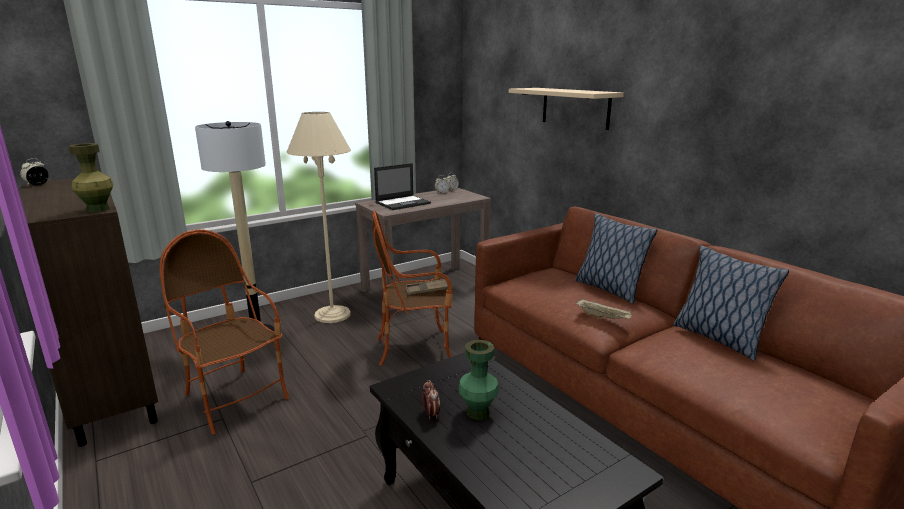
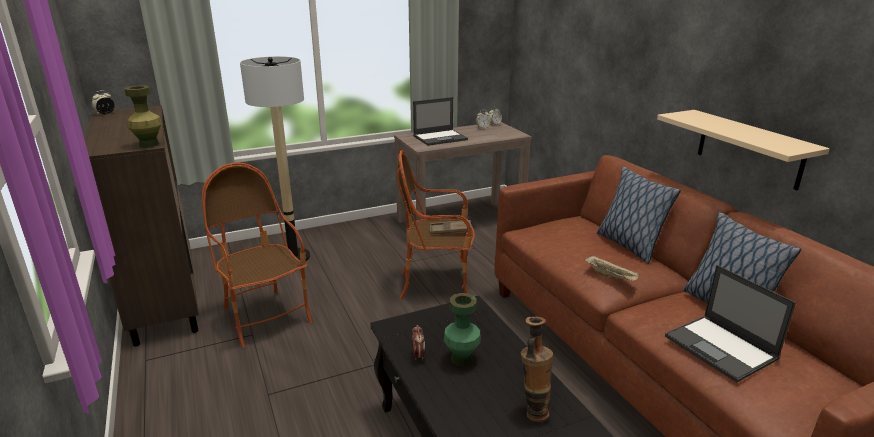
camera: 10 degrees right, 5 degrees up
beige floor lamp [287,112,351,323] -> none
beige shelf [509,88,624,130] -> beige shelf moved to [657,110,830,190]
none -> vase [521,317,553,422]
none -> laptop [665,265,796,382]

